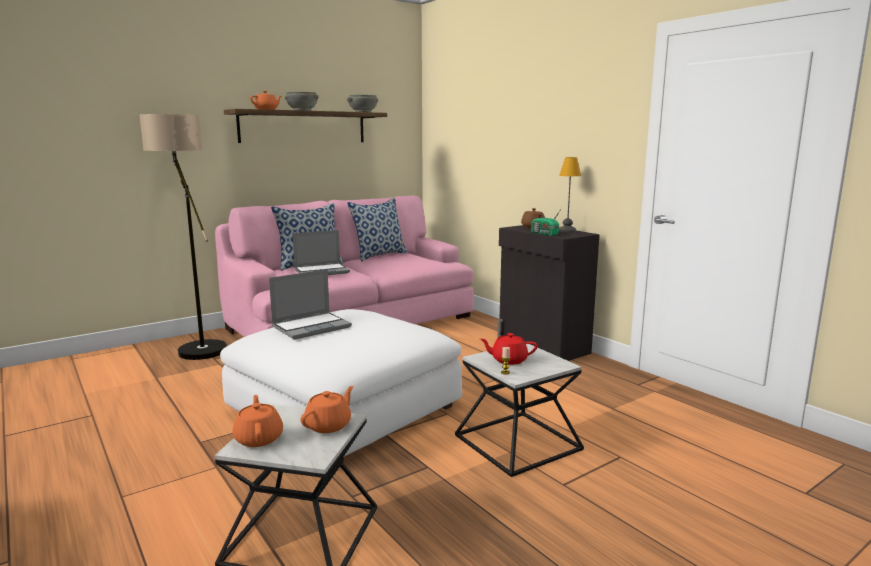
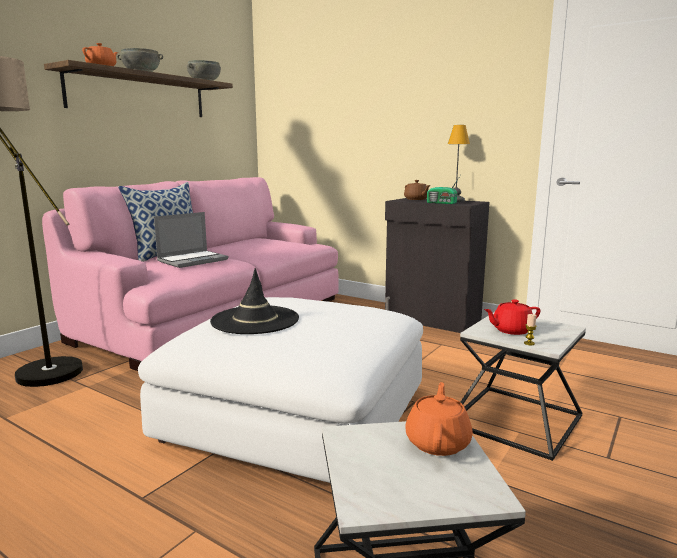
camera: 20 degrees left, 0 degrees up
orange teapot [232,395,283,447] -> none
laptop [269,269,352,340] -> black hat [210,268,299,334]
pillow [347,198,408,261] -> none

